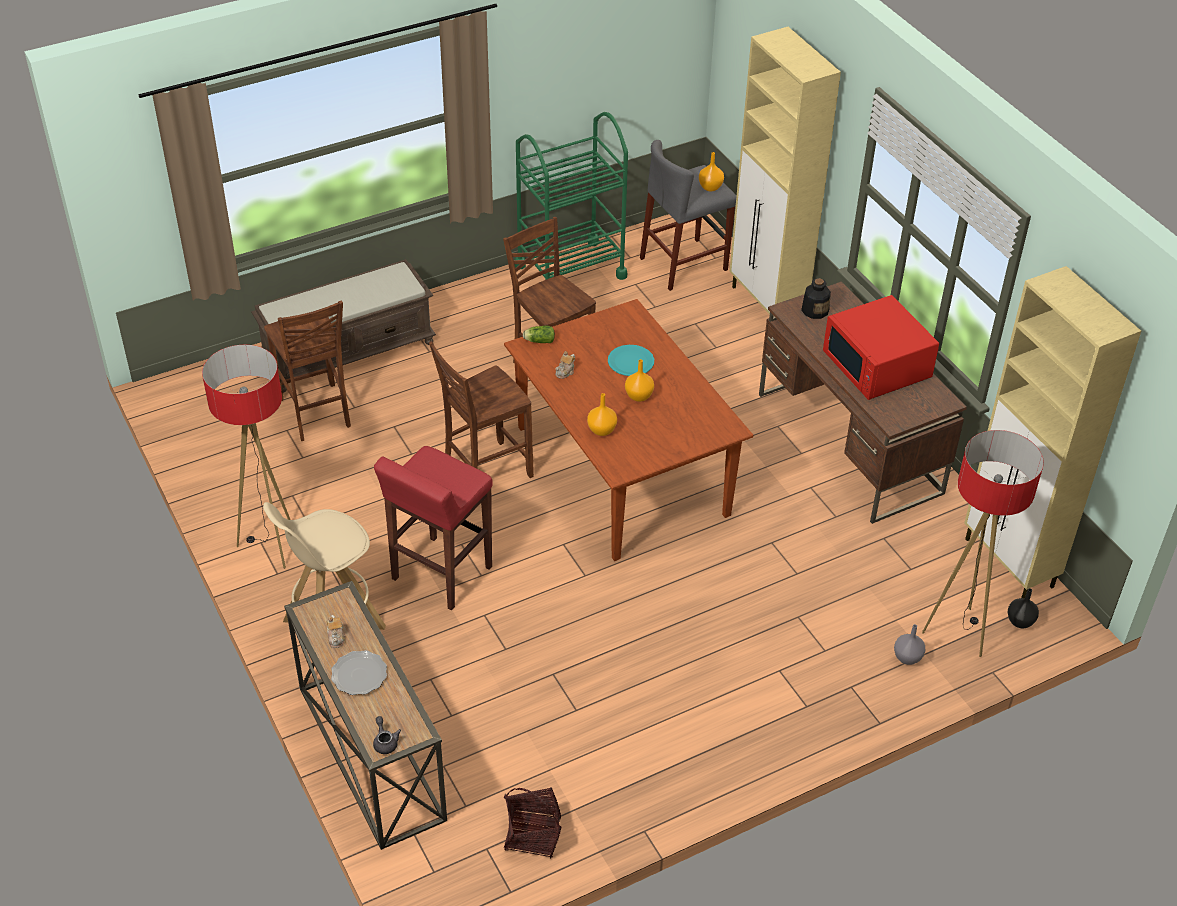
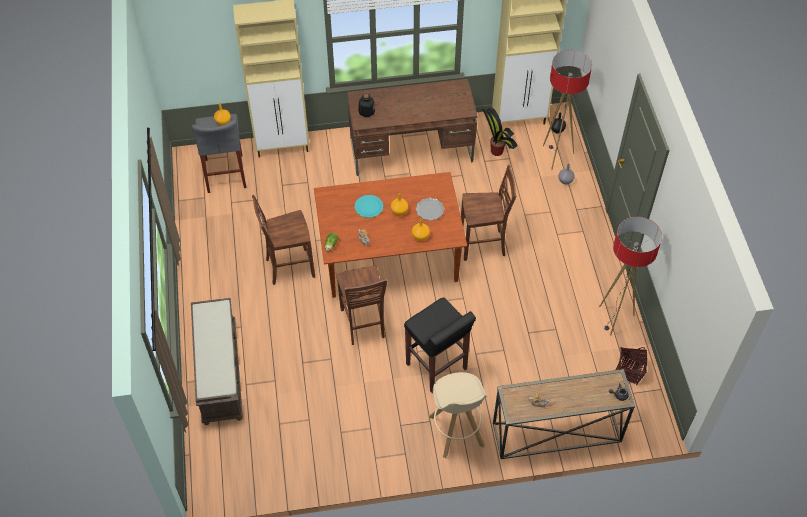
camera: 70 degrees left, 10 degrees up
floor lamp [202,345,290,569] -> floor lamp moved to [599,217,662,336]
brown chair [264,301,351,441] -> brown chair moved to [461,165,517,261]
plate [331,650,387,695] -> plate moved to [416,198,445,221]
red stool [374,446,493,610] -> black stool [404,298,476,393]
green cart [515,112,628,280] -> none
red microwave [823,295,939,400] -> none
none -> potted plant [482,107,518,156]

